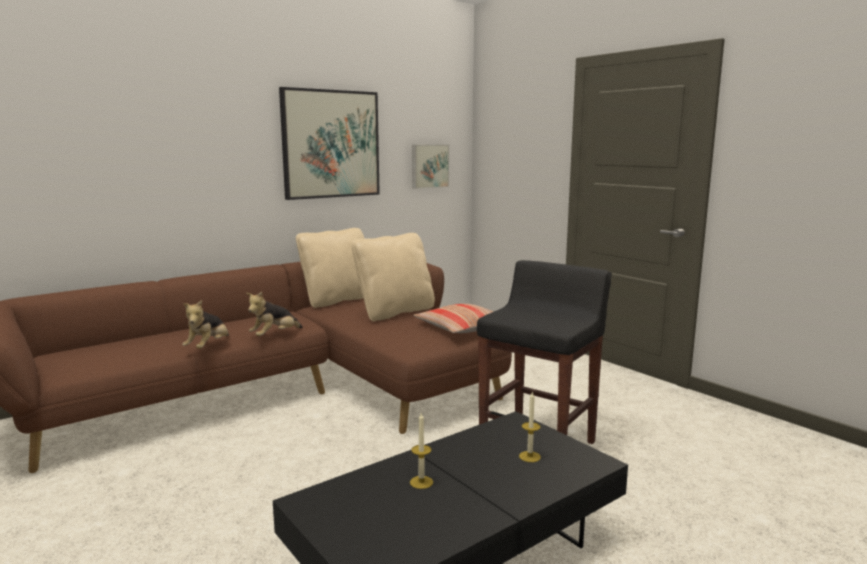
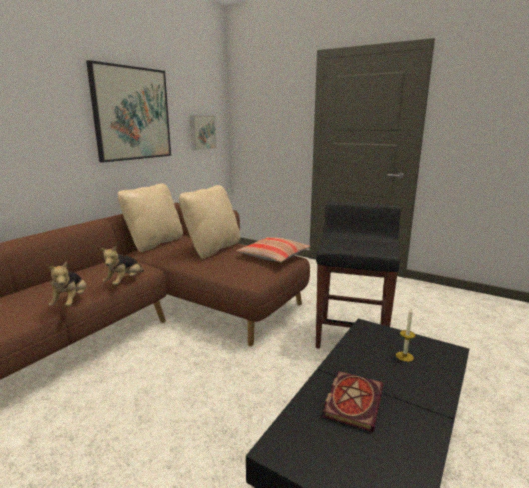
camera: 20 degrees left, 5 degrees up
candle [410,413,433,489] -> book [323,371,384,432]

